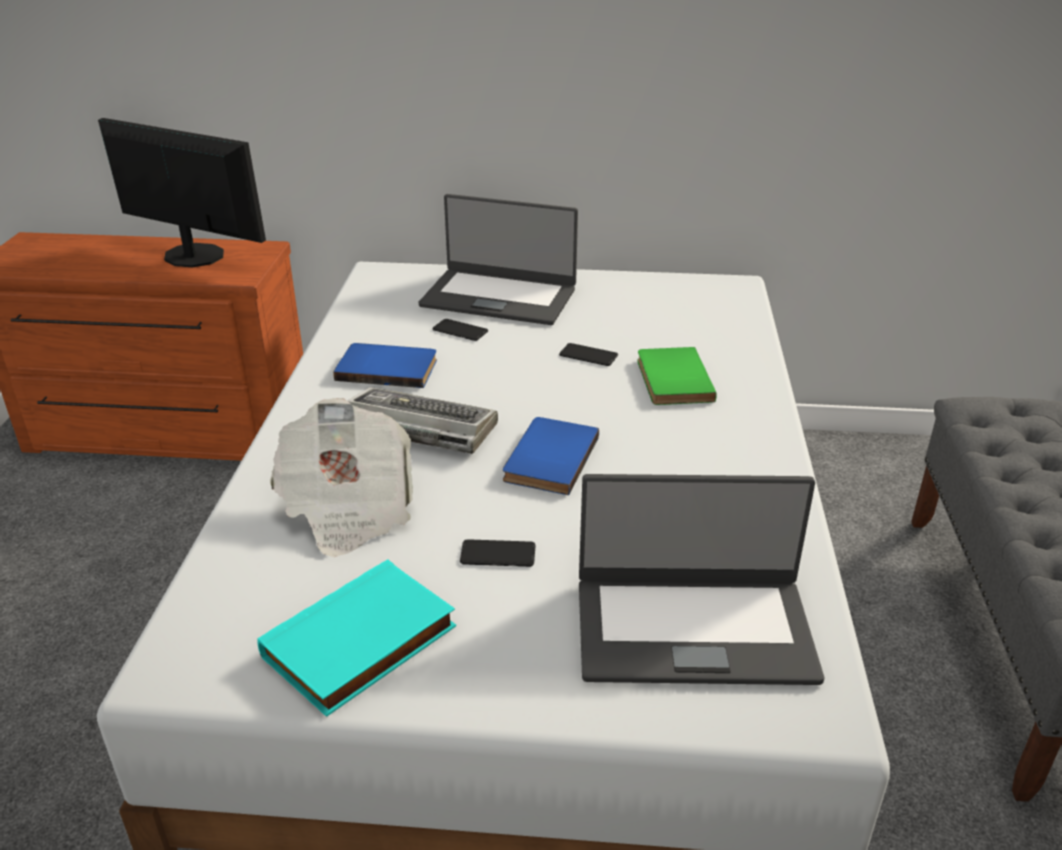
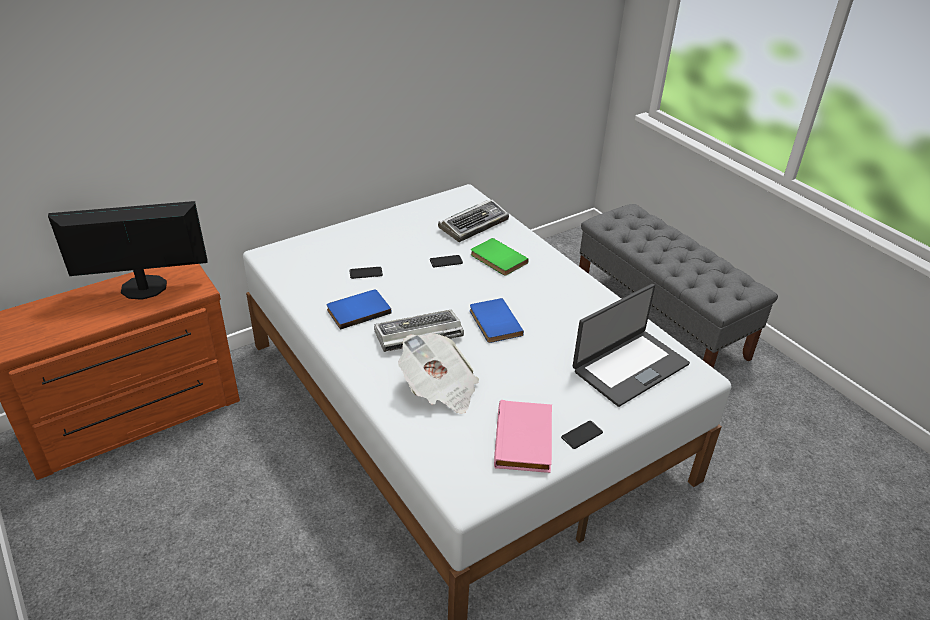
camera: 40 degrees left, 5 degrees up
turquoise book [257,559,456,717] -> pink book [494,400,552,473]
laptop [419,194,578,325] -> none
phone [460,539,536,567] -> phone moved to [561,421,603,449]
none -> keyboard [438,200,509,242]

